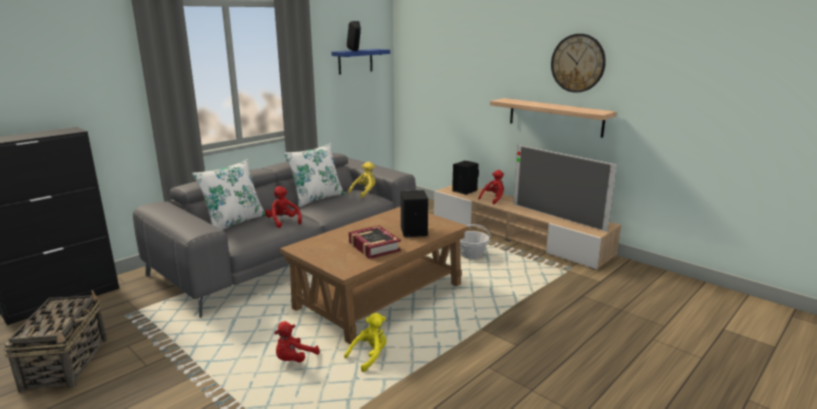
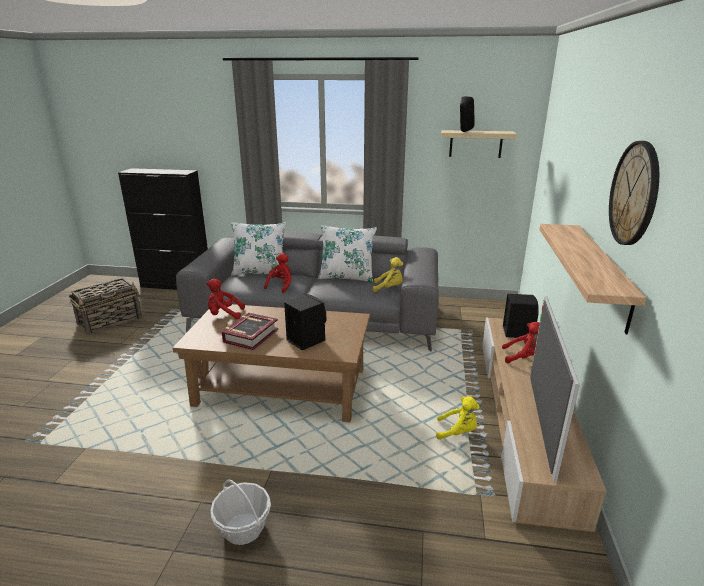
camera: 55 degrees right, 5 degrees up
red plush toy [274,321,320,362] -> red plush toy moved to [206,279,245,319]
blue shelf [331,49,390,75] -> beige shelf [441,130,517,158]
yellow plush toy [344,313,387,372] -> yellow plush toy moved to [436,396,480,440]
basket [460,224,491,259] -> basket moved to [210,480,271,545]

